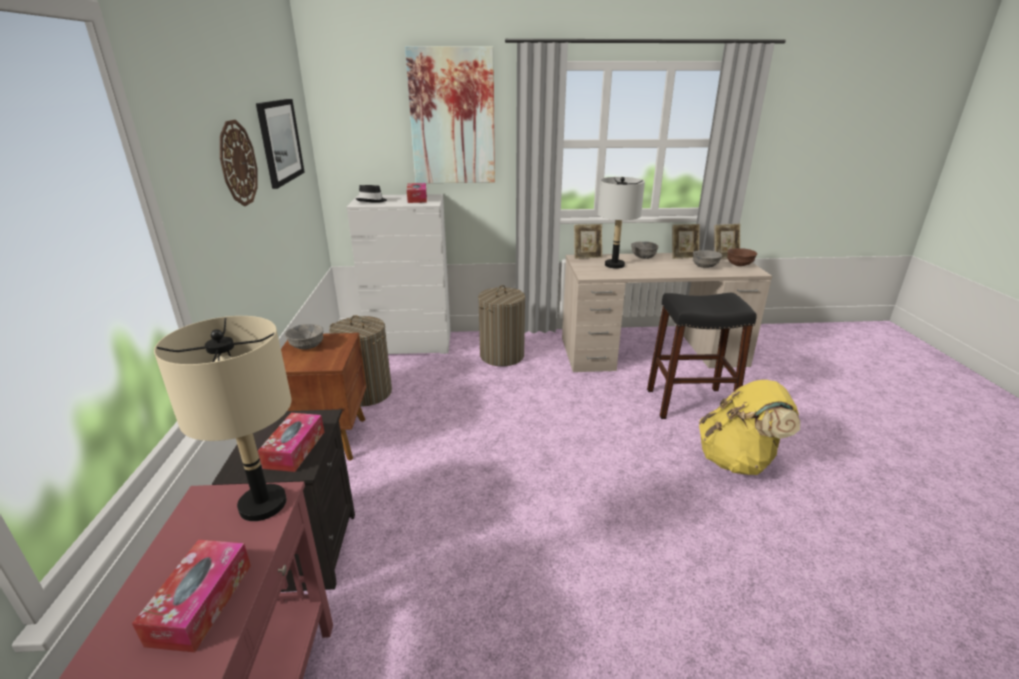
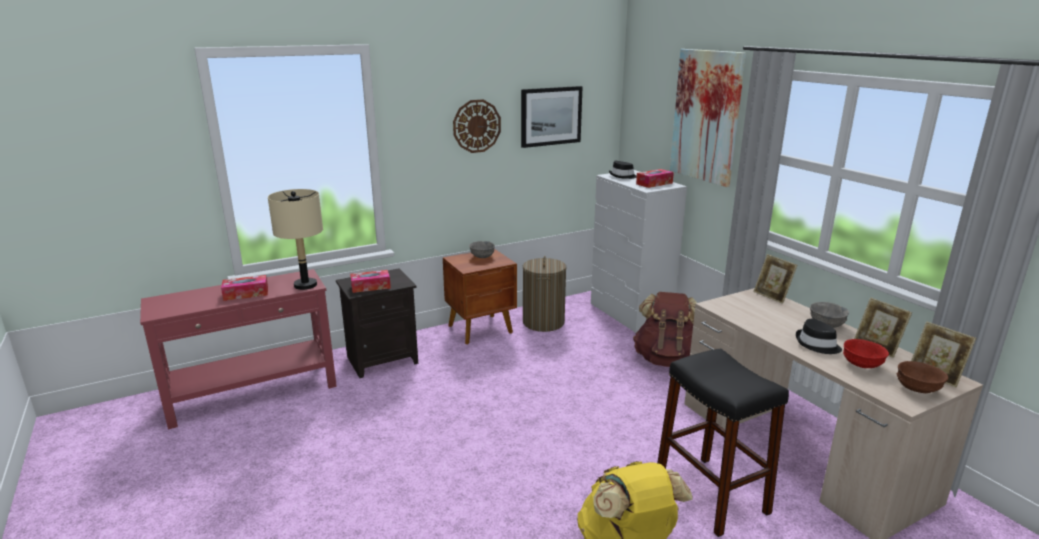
camera: 65 degrees right, 5 degrees down
laundry basket [478,285,525,366] -> brown backpack [633,292,697,367]
grey table lamp [598,177,645,269] -> none
grey bowl [693,250,722,268] -> red bowl [843,339,889,368]
none -> black hat [796,319,842,354]

